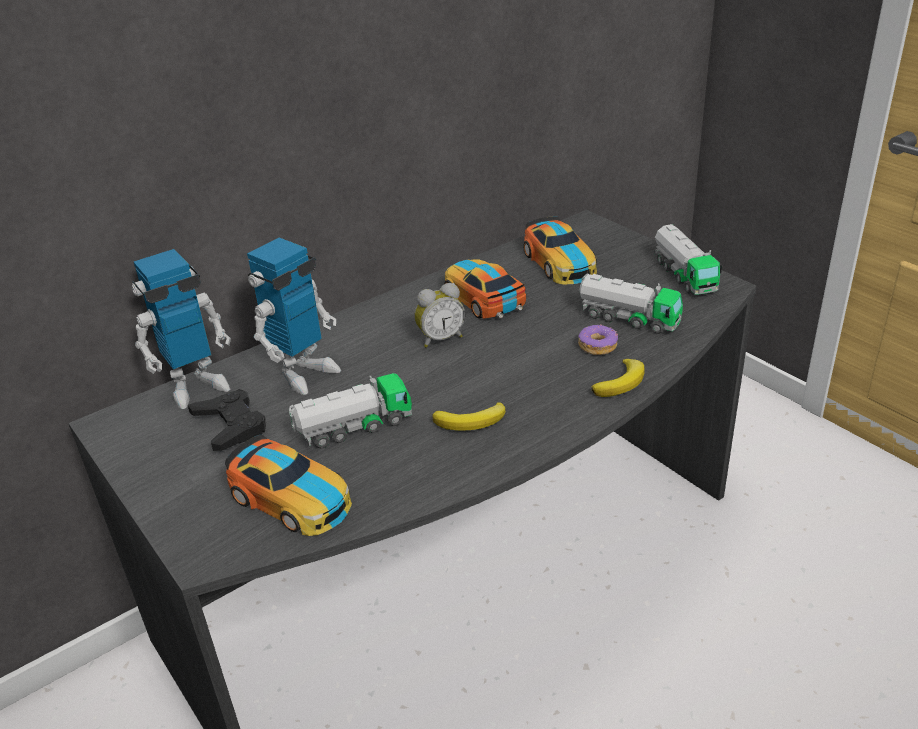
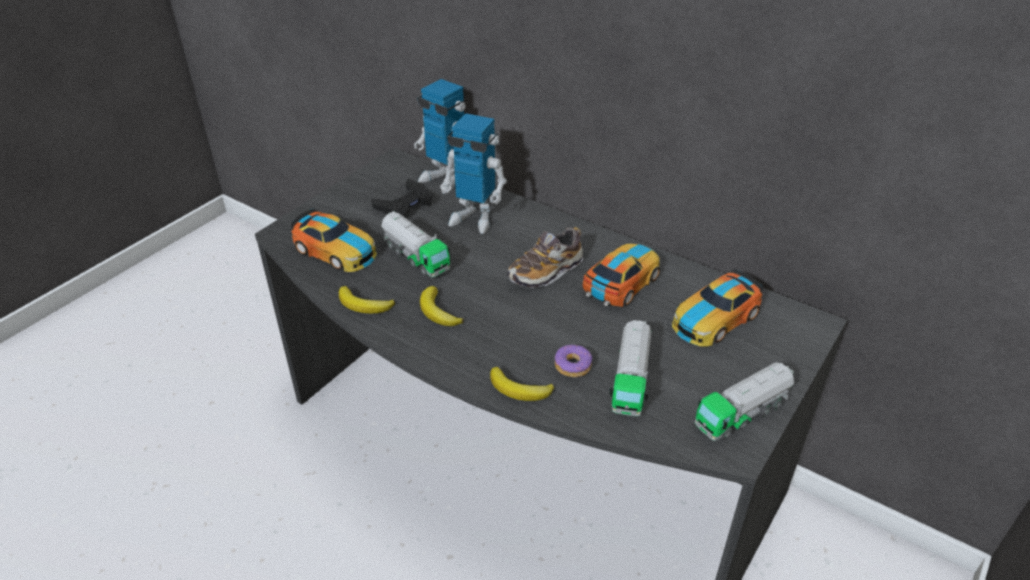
camera: 70 degrees right, 5 degrees up
toy car [225,434,352,536] -> toy car turned 75 degrees counterclockwise [291,209,377,272]
alarm clock [415,283,465,348] -> shoe [508,227,584,288]
none -> banana [339,286,395,313]

